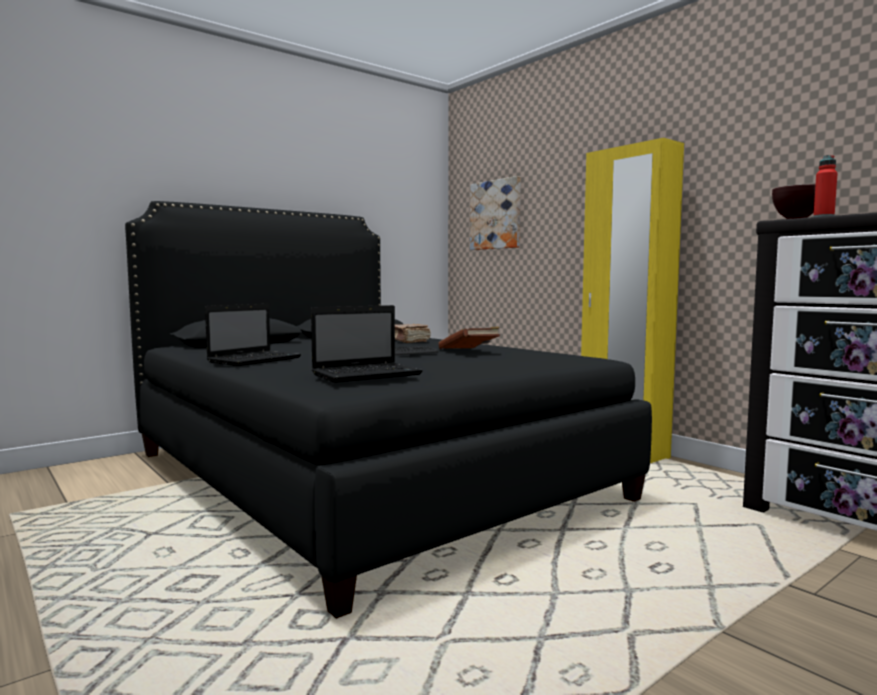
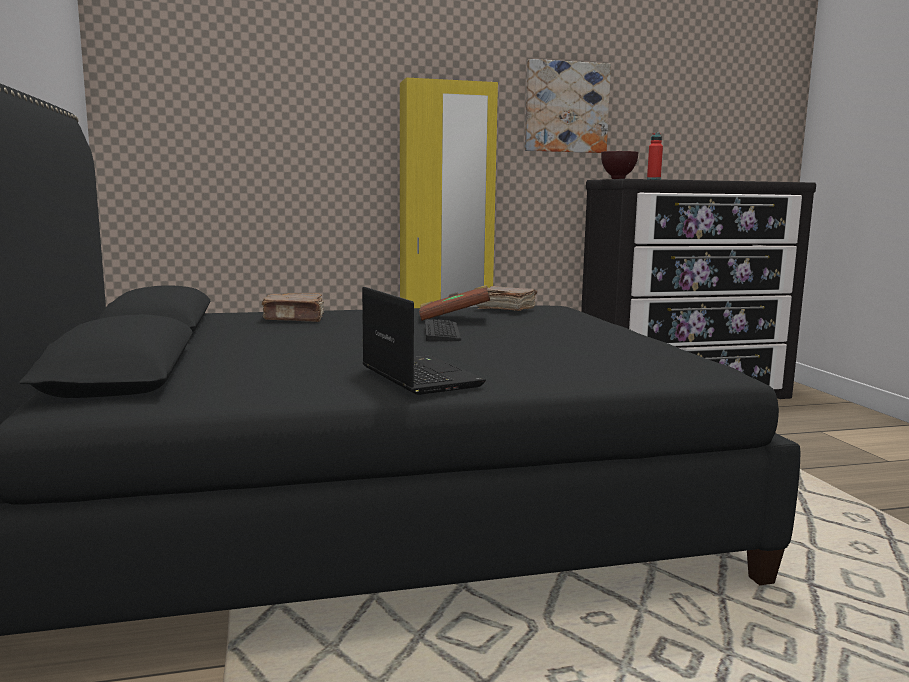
camera: 65 degrees left, 5 degrees up
laptop [311,305,423,382] -> none
picture [470,176,521,250] -> picture moved to [525,59,611,153]
none -> brown book [476,286,537,311]

